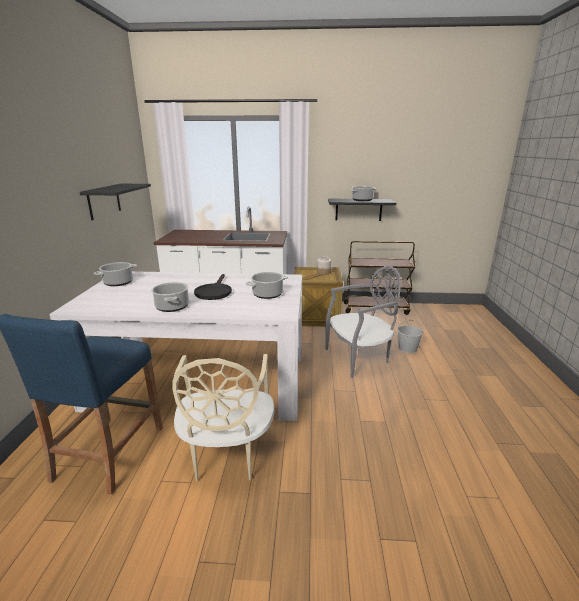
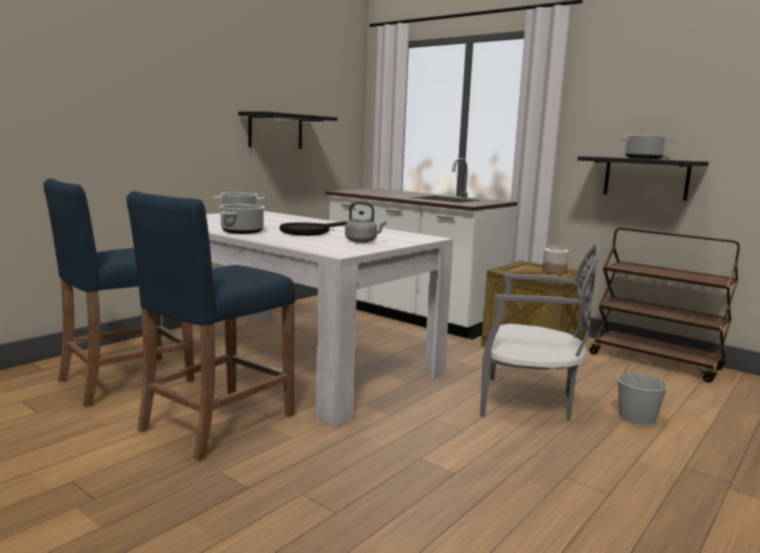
camera: 35 degrees right, 10 degrees down
beige chair [173,354,275,482] -> blue stool [126,191,296,461]
cooking pot [246,272,288,299] -> grey kettle [345,202,386,243]

